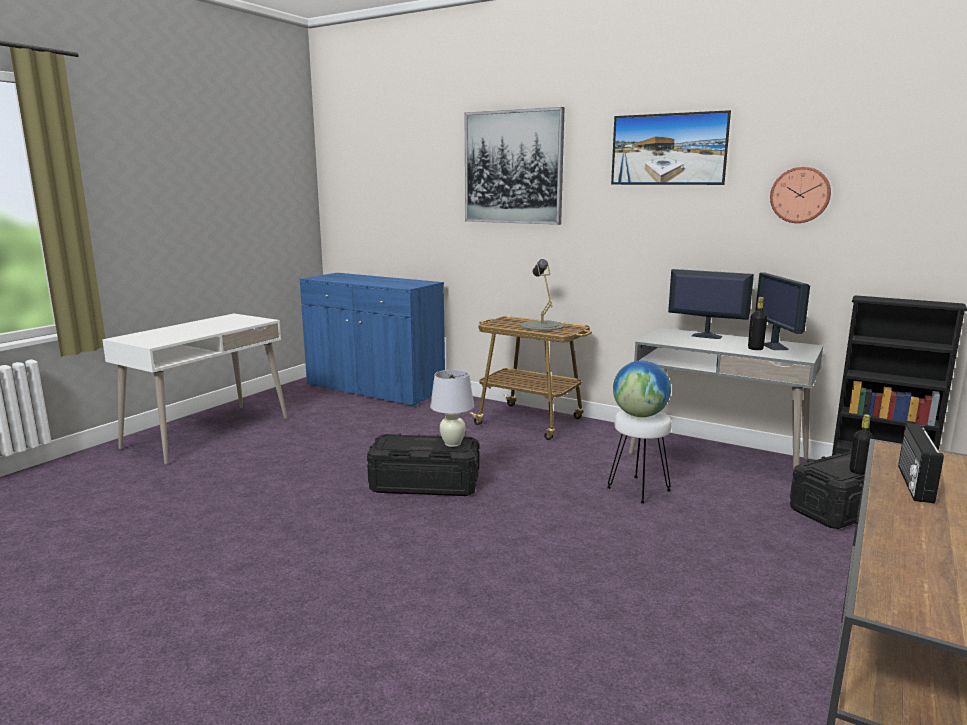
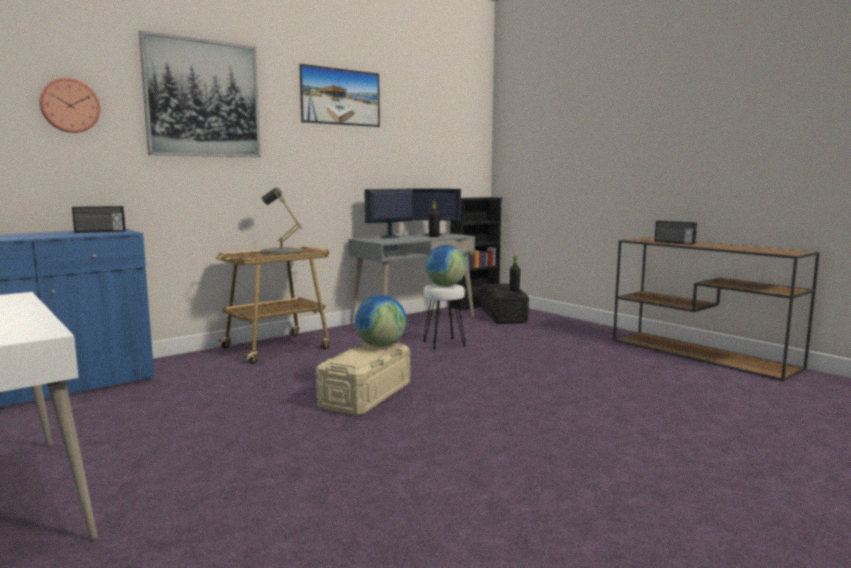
camera: 70 degrees left, 5 degrees down
black storage box [367,434,479,496] -> beige storage box [316,342,410,416]
white table lamp [430,370,474,447] -> globe [355,295,407,347]
wall clock [770,167,831,223] -> wall clock moved to [39,78,100,133]
none -> radio [72,206,126,233]

